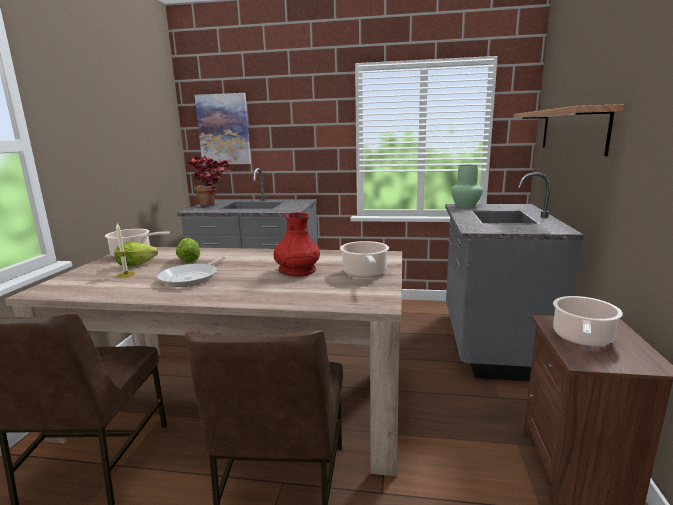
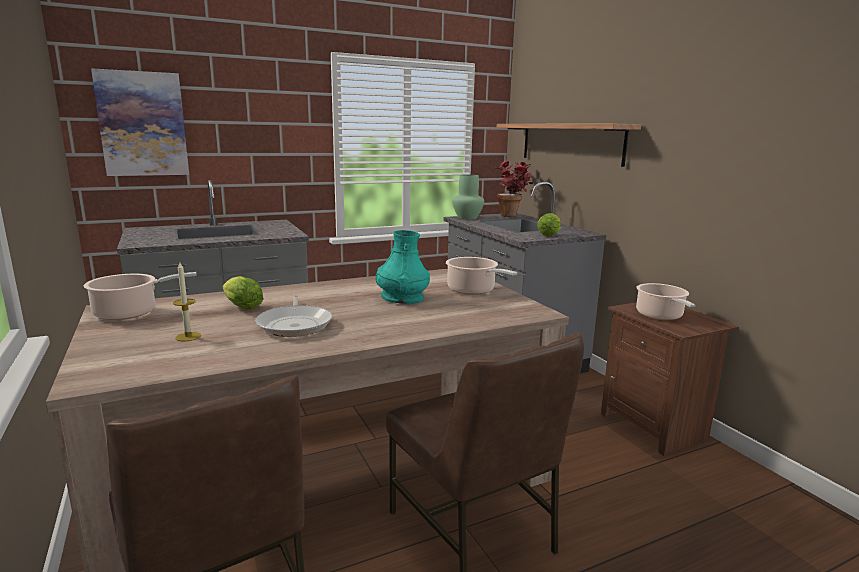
camera: 35 degrees left, 0 degrees up
lettuce [115,242,158,267] -> lettuce moved to [537,213,561,236]
potted plant [187,156,231,206] -> potted plant moved to [496,160,533,217]
red vase [274,212,320,277] -> turquoise vase [376,230,430,304]

